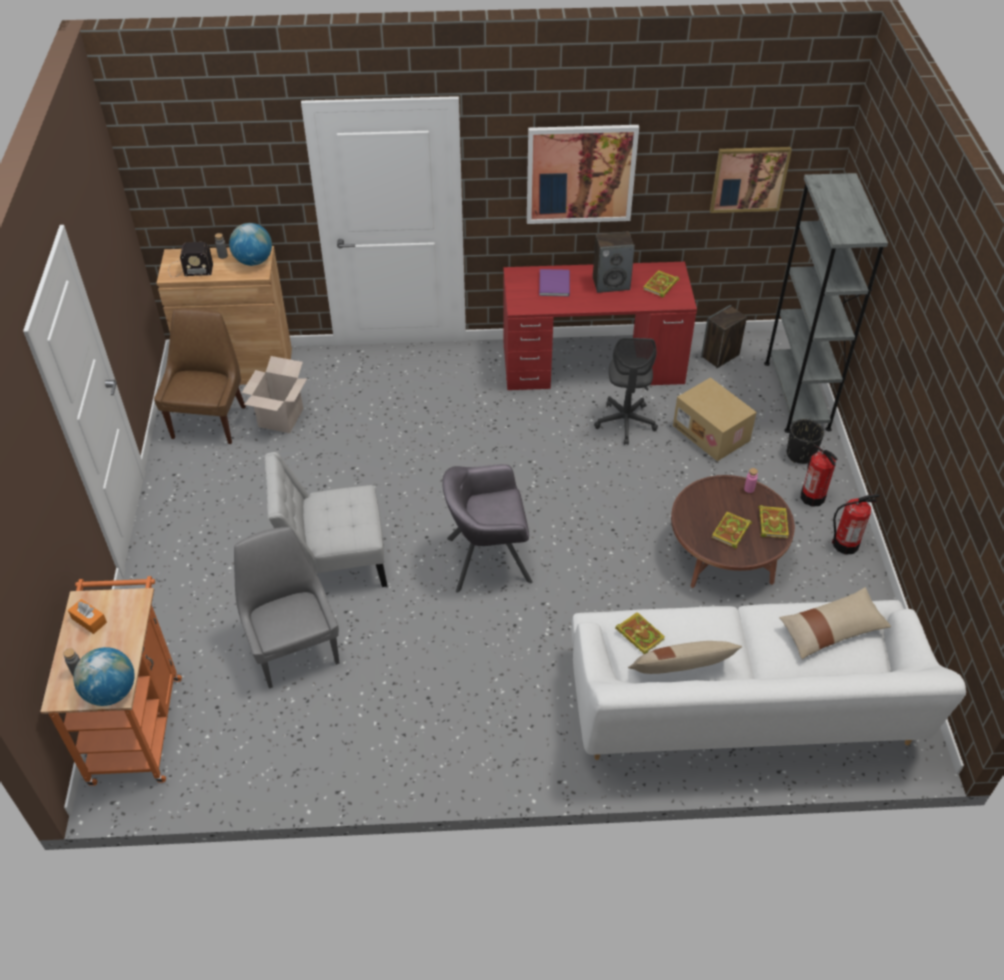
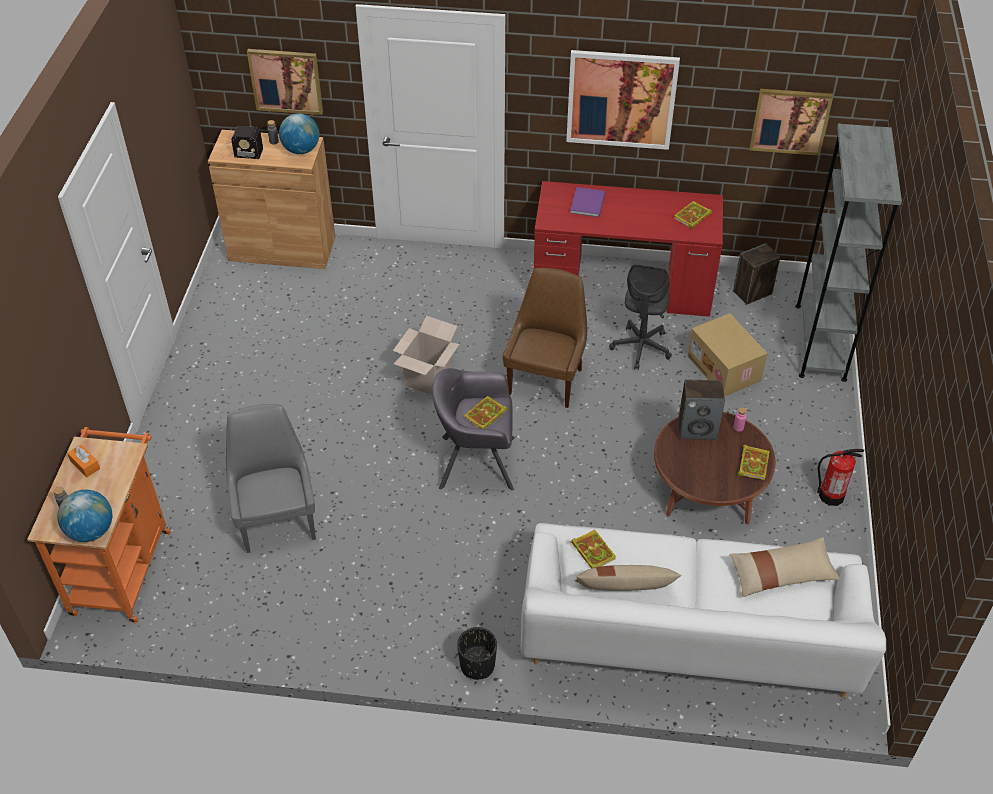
camera: 10 degrees right, 0 degrees up
brown chair [154,308,246,444] -> brown chair moved to [503,268,587,408]
cardboard box [242,356,307,433] -> cardboard box moved to [393,316,460,395]
white chair [265,452,387,587] -> none
speaker [593,231,635,293] -> speaker moved to [678,380,725,440]
book [712,512,752,548] -> book moved to [464,396,508,429]
black planter [787,419,824,464] -> black planter moved to [457,627,497,680]
fire extinguisher [801,445,838,507] -> none
none -> picture [247,49,323,115]

